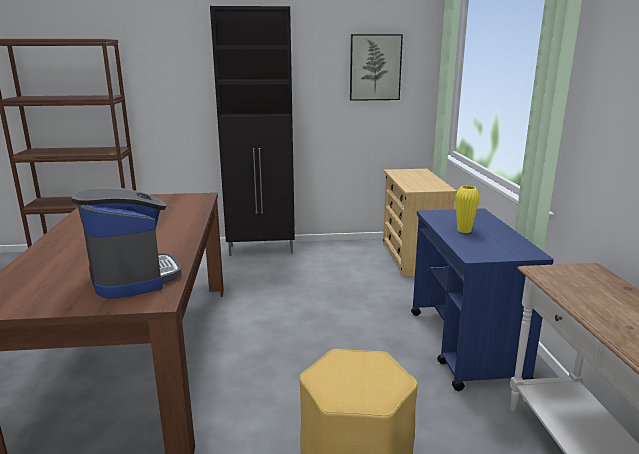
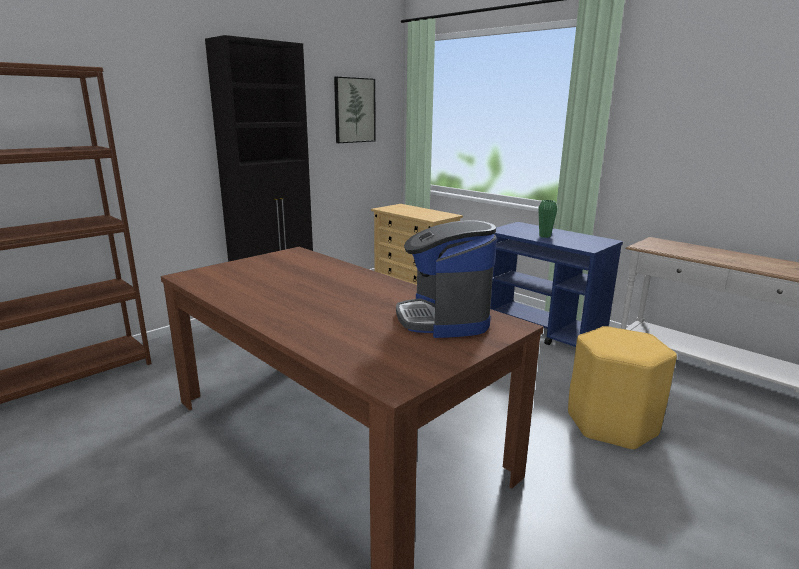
camera: 40 degrees left, 0 degrees up
coffee machine [71,187,181,298] -> coffee machine turned 120 degrees counterclockwise [396,220,497,338]
yellow vase [456,186,480,233] -> green vase [538,200,557,238]

